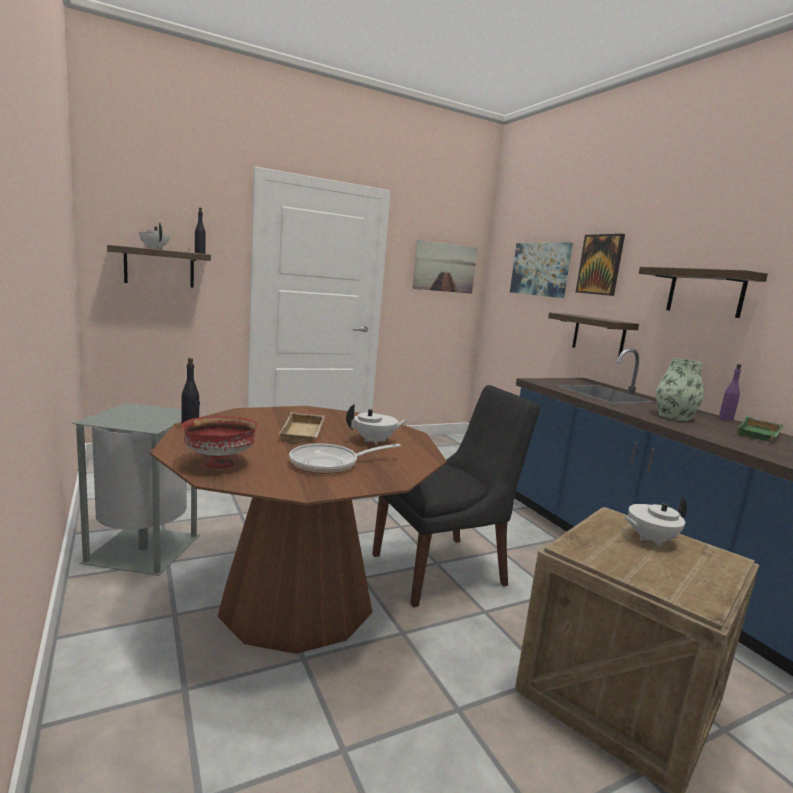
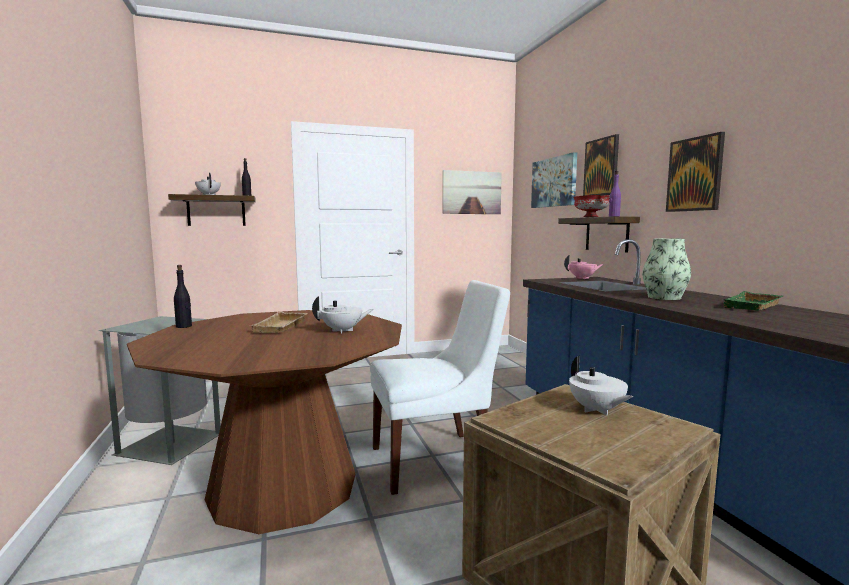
camera: 10 degrees right, 5 degrees down
red bowl [181,416,258,469] -> red bowl moved to [573,195,610,217]
frying pan [289,443,401,474] -> none
black chair [372,385,540,608] -> white chair [370,280,510,495]
white teapot [623,496,687,546] -> white teapot turned 105 degrees counterclockwise [569,356,633,416]
shelf [639,267,768,318] -> picture [666,132,725,212]
purple bottle [719,364,742,421] -> purple bottle moved to [609,171,621,217]
none -> pink teapot [564,255,603,279]

